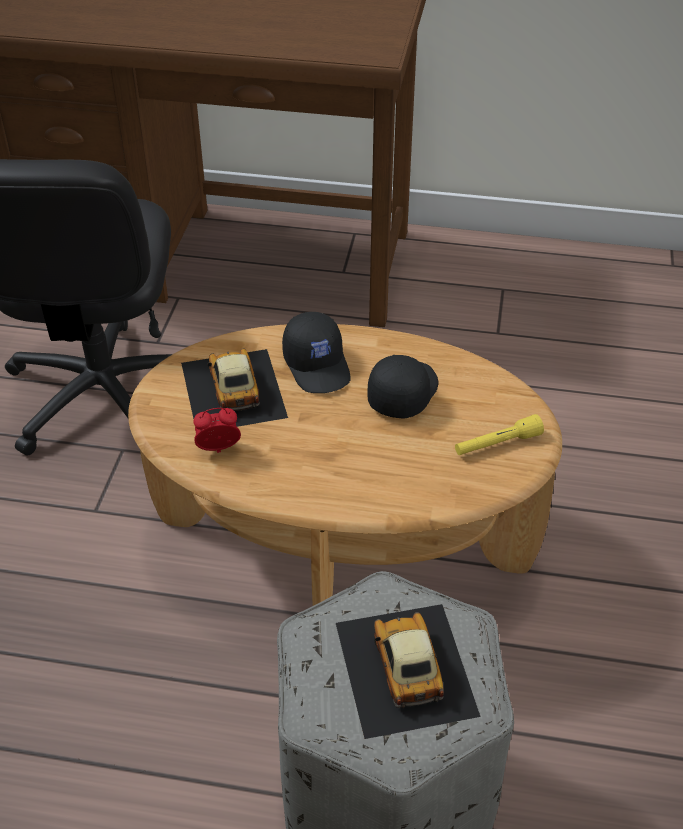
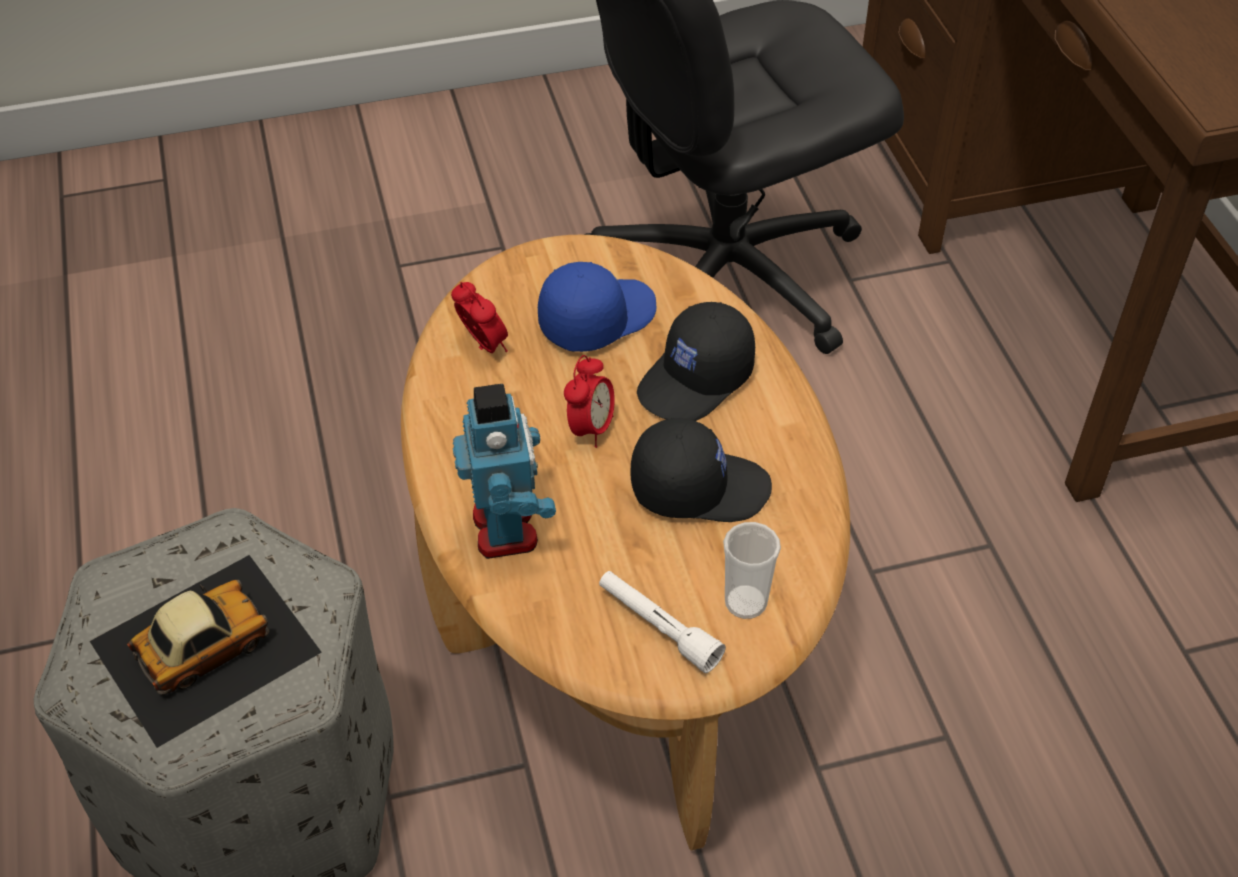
camera: 65 degrees right, 5 degrees up
toy car [181,349,288,427] -> blue cap [538,262,657,352]
yellow flashlight [455,414,544,455] -> white flashlight [599,571,726,673]
none -> toy robot [453,384,556,559]
none -> alarm clock [564,355,615,448]
none -> cup [723,522,781,619]

